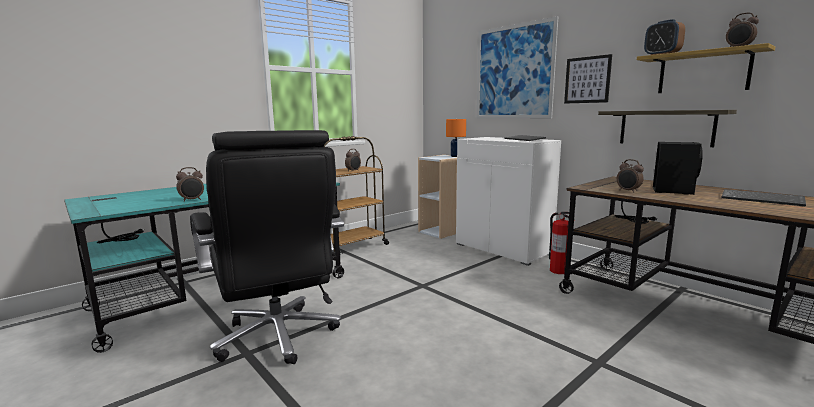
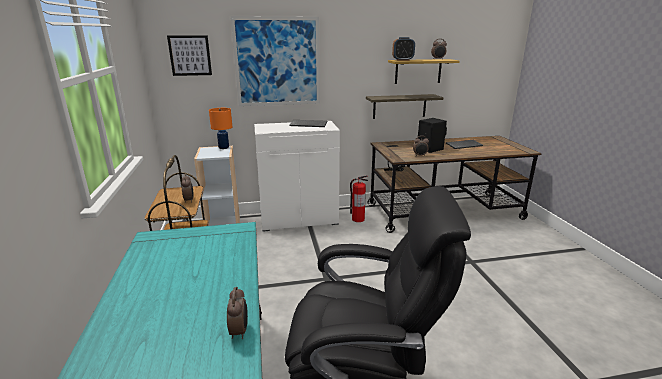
camera: 60 degrees left, 10 degrees up
picture [564,54,612,104] -> picture moved to [167,35,212,76]

